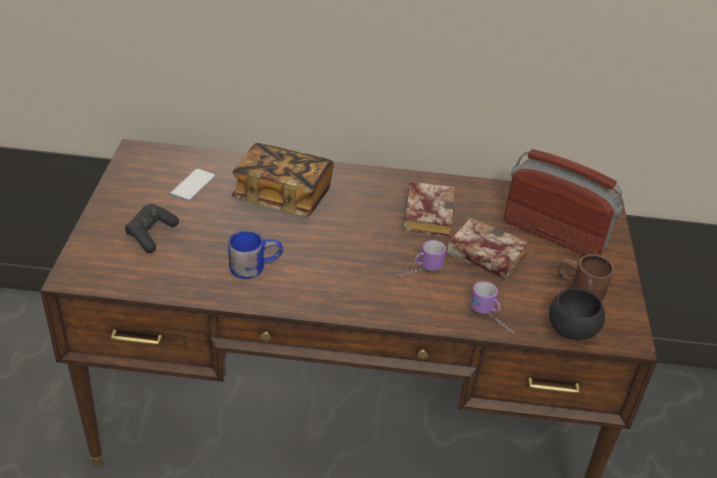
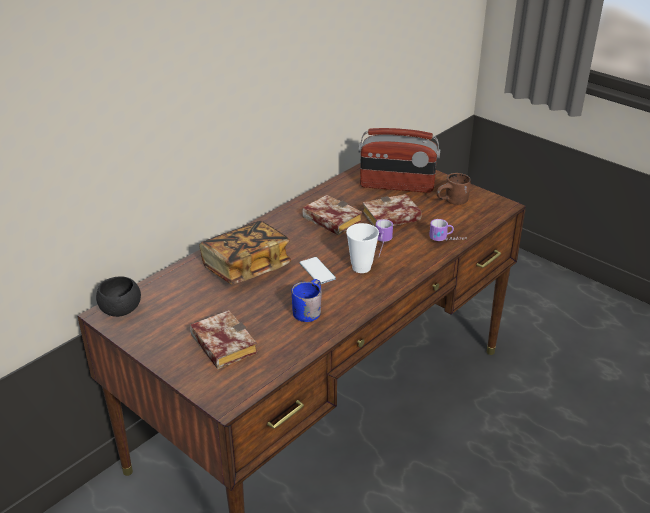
camera: 50 degrees left, 5 degrees down
black game controller [125,204,179,253] -> book [190,310,257,369]
phone [170,168,215,201] -> phone moved to [299,257,336,284]
radio [504,149,623,255] -> radio turned 150 degrees counterclockwise [358,128,440,193]
black bowl [549,288,605,340] -> black bowl moved to [96,277,141,317]
none -> cup [346,223,379,273]

